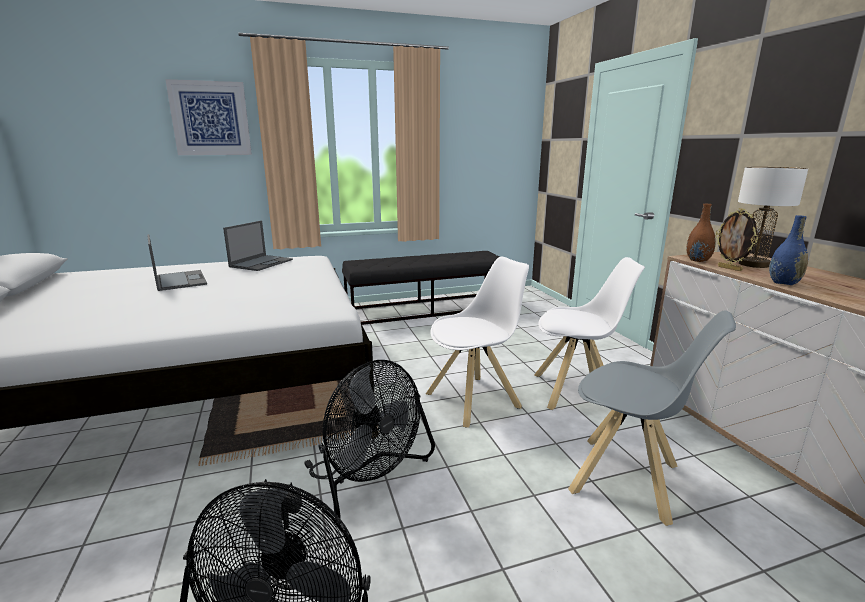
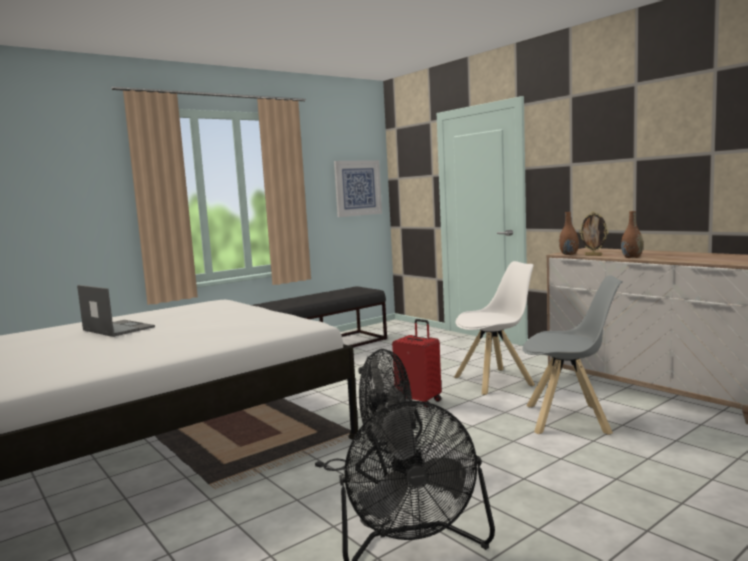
camera: 20 degrees left, 10 degrees down
picture [165,79,252,155] -> picture moved to [334,160,382,217]
laptop [223,221,293,271] -> none
white chair [426,257,529,428] -> red suitcase [392,319,442,407]
table lamp [738,167,808,268] -> none
blue vase [769,215,808,285] -> brown vase [621,211,643,258]

